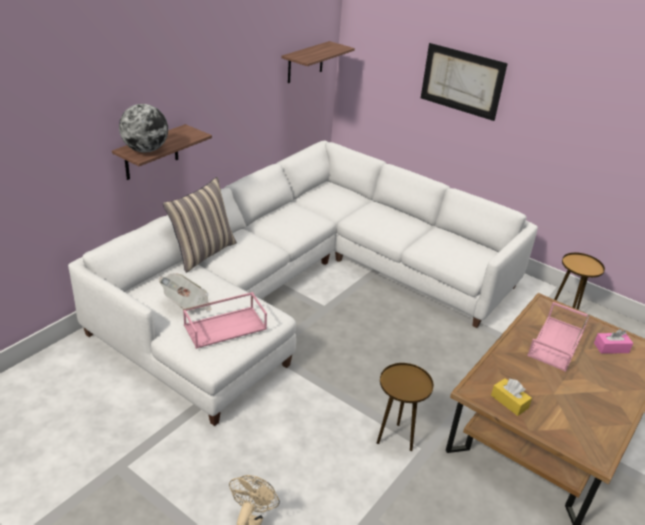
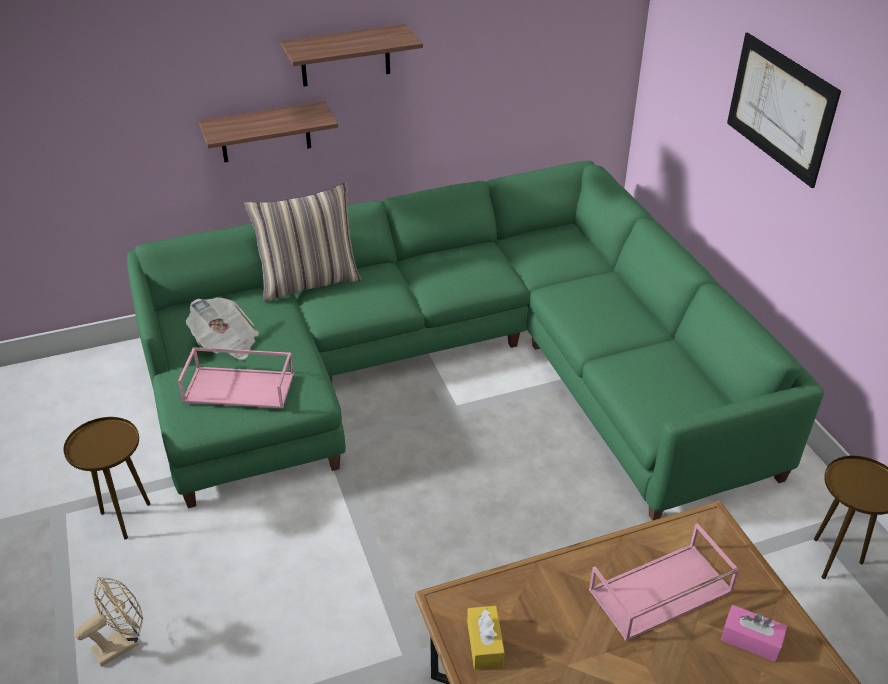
camera: 35 degrees right, 5 degrees up
white sofa [68,141,538,426] -> green sofa [127,160,824,521]
globe [119,104,168,153] -> none
shelf [282,41,355,83] -> shelf moved to [280,24,423,86]
brown side table [377,363,434,451] -> brown side table moved to [63,417,151,540]

